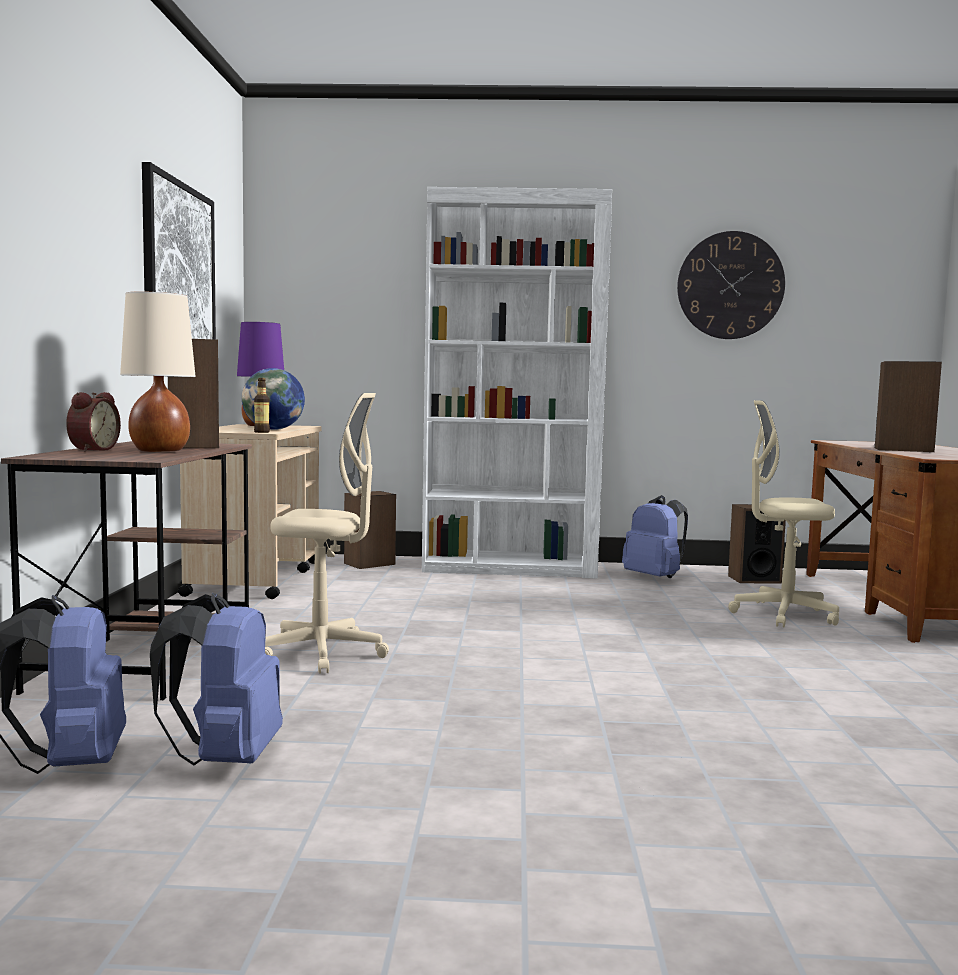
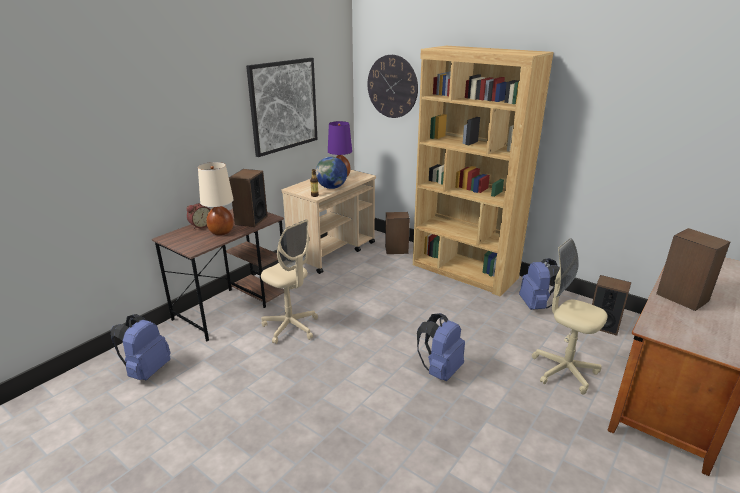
camera: 35 degrees right, 20 degrees up
blue backpack [150,593,283,765] -> blue backpack moved to [417,313,465,381]
white bookcase [422,187,612,579] -> brown bookcase [413,46,554,297]
wall clock [677,231,785,339] -> wall clock moved to [367,55,418,118]

